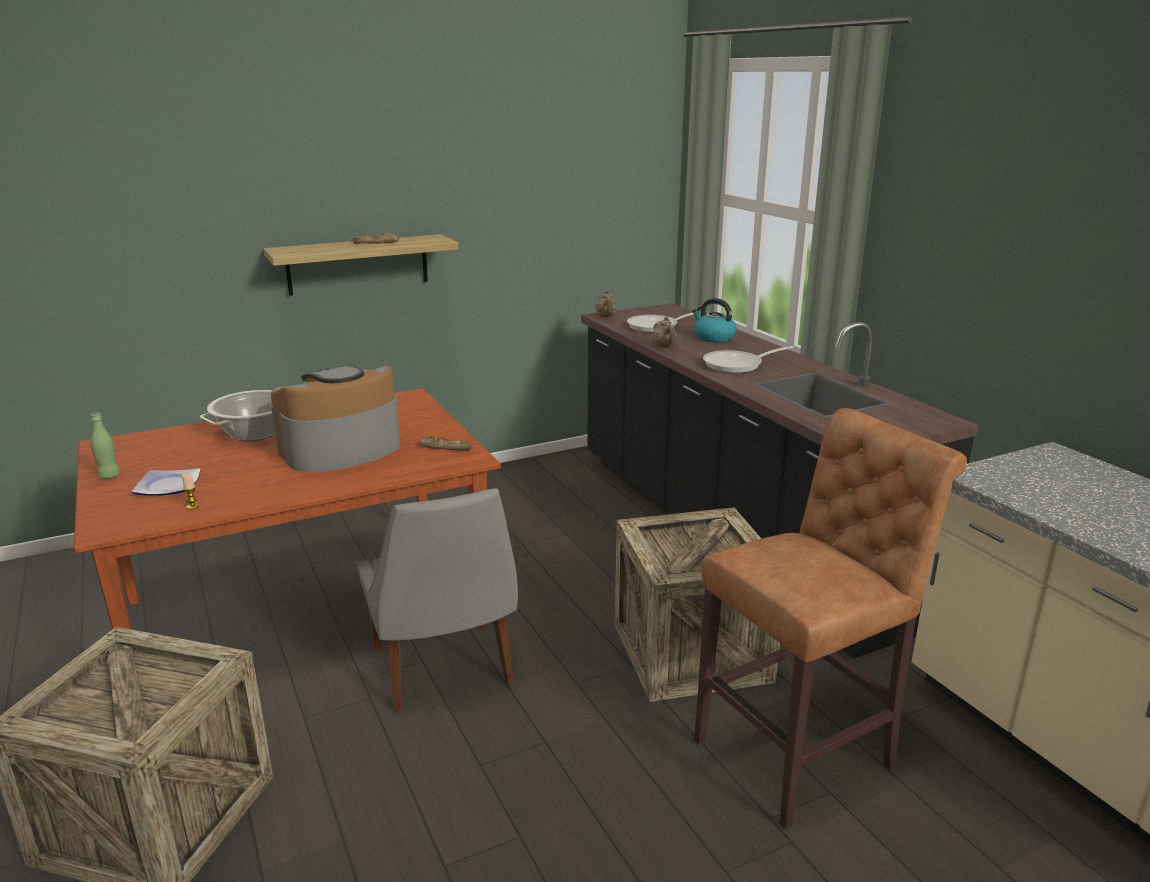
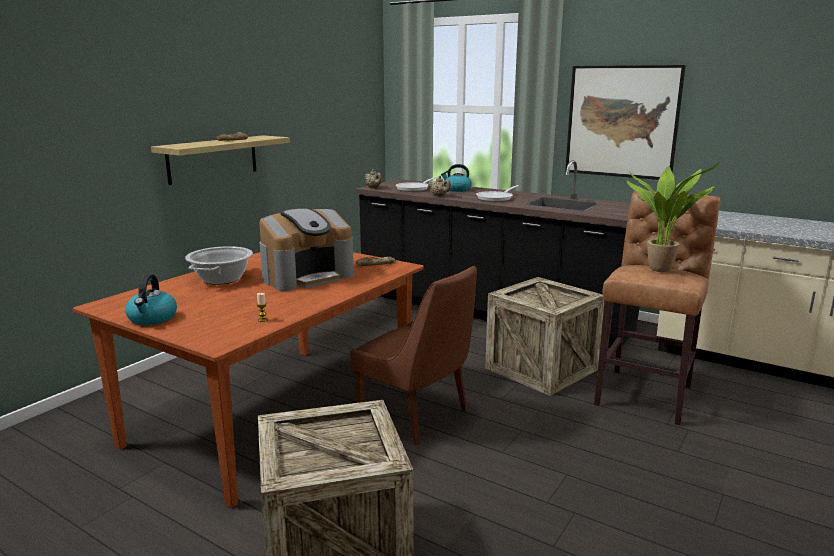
camera: 30 degrees left, 5 degrees down
green bottle [90,412,120,479] -> kettle [125,274,177,325]
plate [132,468,201,496] -> none
coffee machine [271,365,400,472] -> coffee machine turned 150 degrees counterclockwise [259,208,354,291]
grey chair [357,488,518,712] -> brown chair [350,266,477,445]
none -> picture [565,65,686,180]
none -> potted plant [627,161,721,272]

